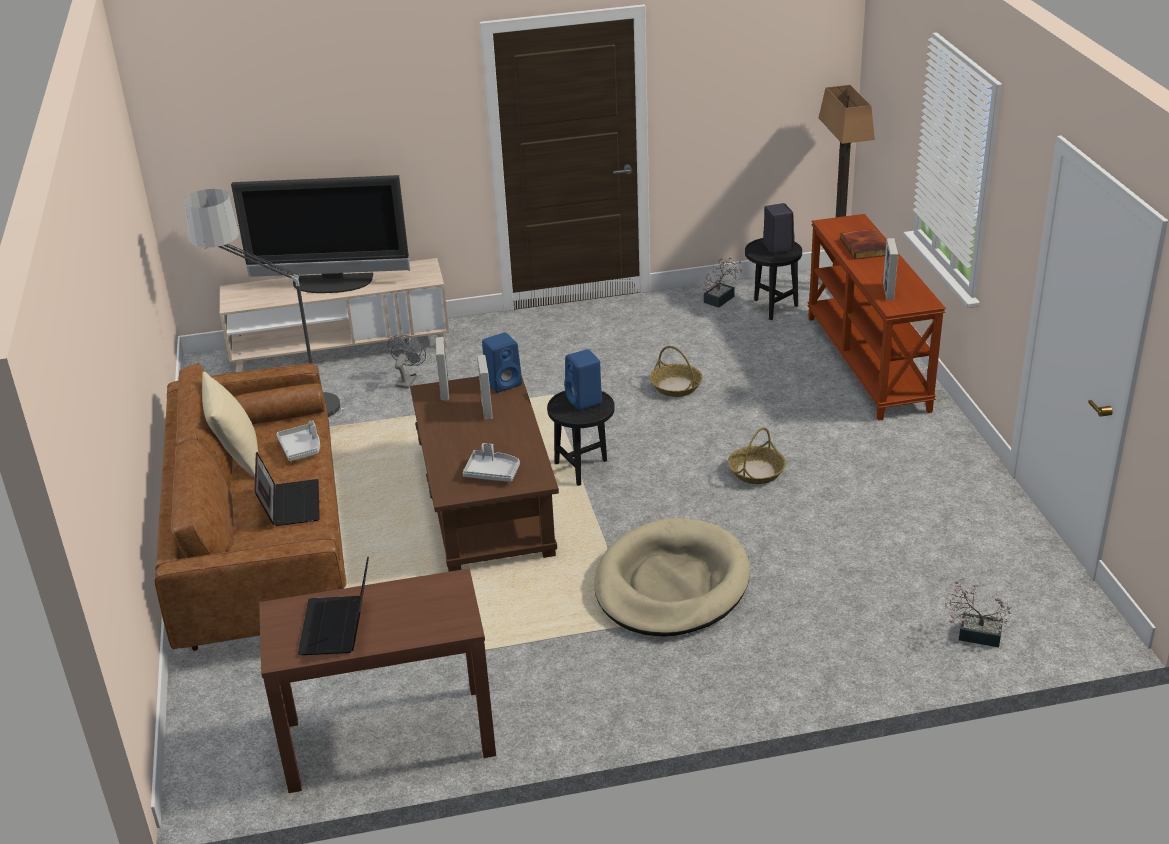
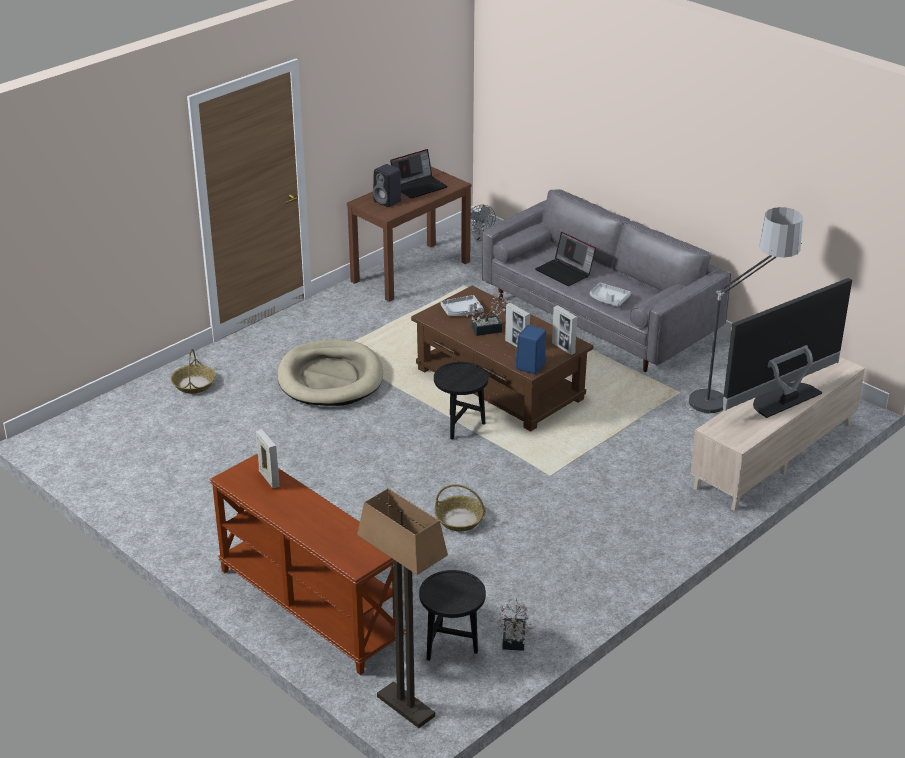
camera: 145 degrees right, 0 degrees up
brown sofa [155,363,346,651] -> grey sofa [482,189,731,372]
beige pillow [202,371,258,478] -> none
laptop [298,556,369,655] -> laptop turned 90 degrees clockwise [390,149,448,199]
grey fan [387,335,426,389] -> grey fan moved to [471,205,496,242]
blue speaker [564,349,602,410] -> none
basket [728,427,786,484] -> basket moved to [171,349,216,394]
black speaker [763,203,795,254] -> black speaker moved to [373,164,401,207]
book [840,229,886,260] -> none
potted plant [945,579,1016,647] -> potted plant moved to [466,293,511,336]

